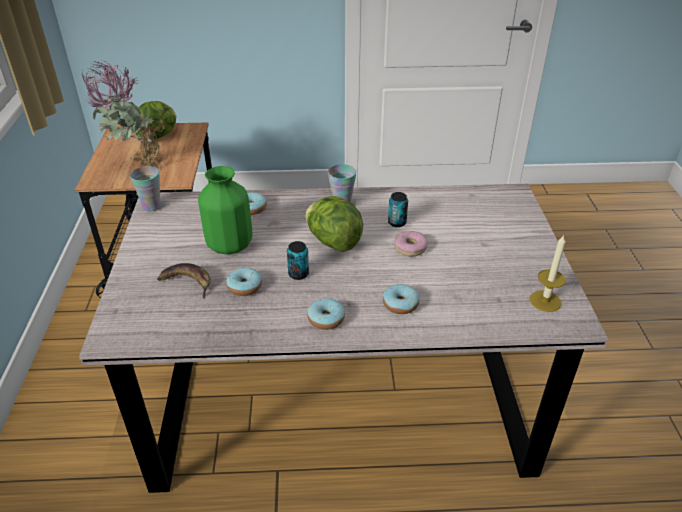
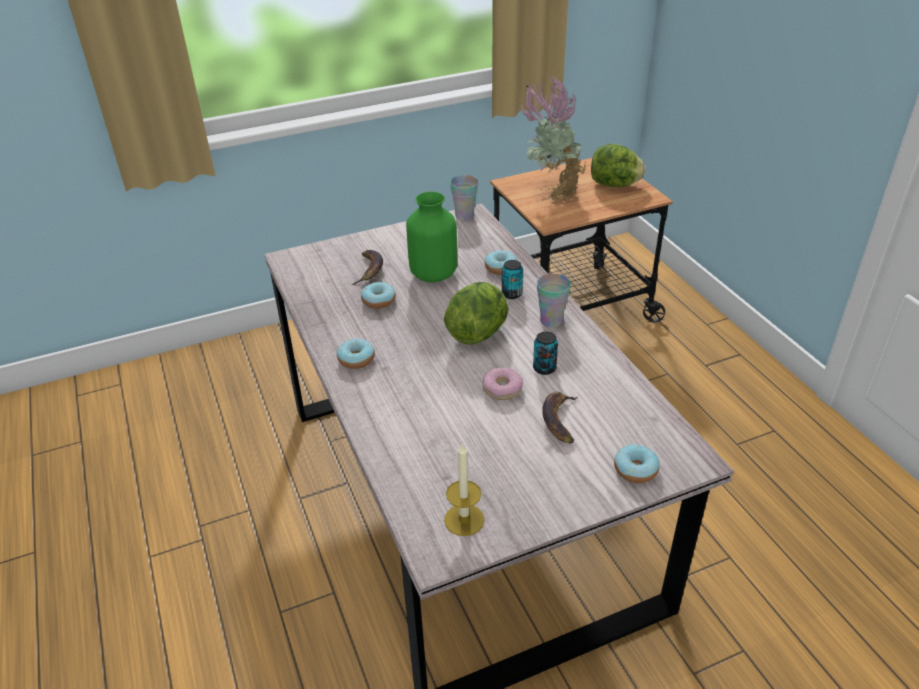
camera: 70 degrees right, 0 degrees up
can [287,241,309,280] -> can moved to [502,260,523,299]
donut [383,284,419,314] -> donut moved to [614,444,660,483]
none -> banana [542,392,578,444]

